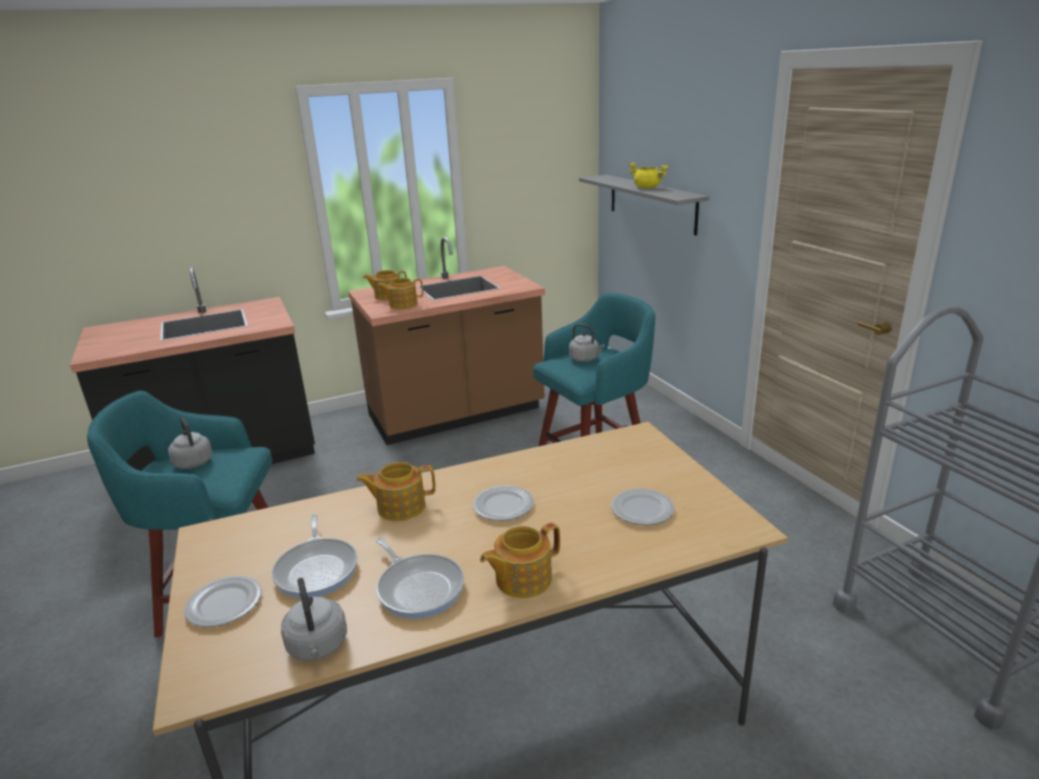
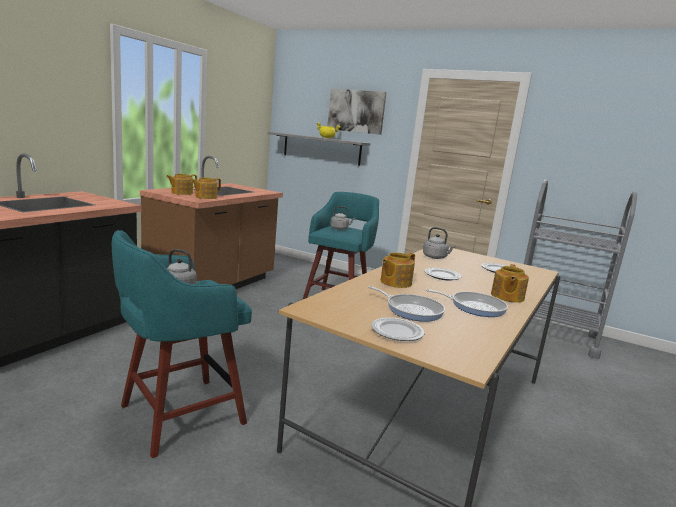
camera: 40 degrees left, 10 degrees down
grey kettle [281,578,347,661] -> grey kettle moved to [423,227,456,259]
none -> picture [327,88,387,135]

